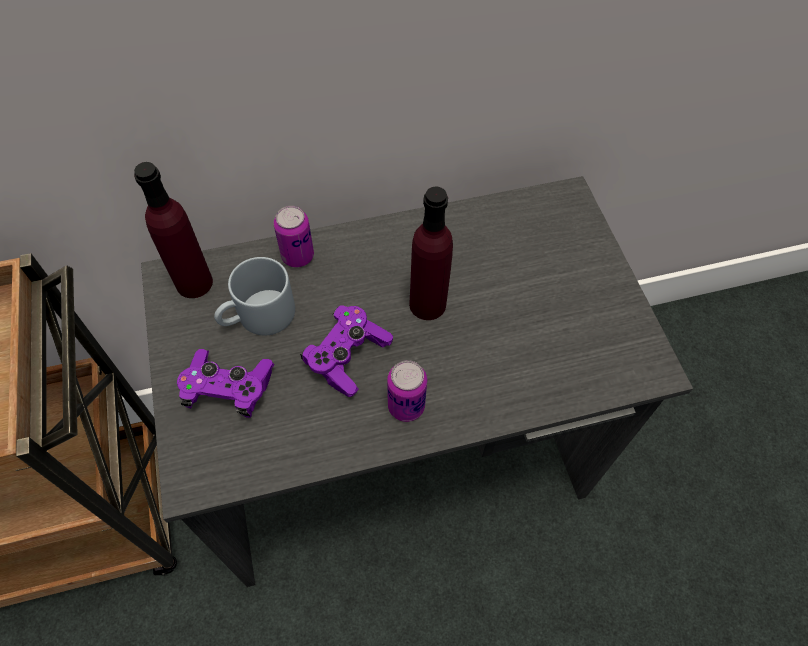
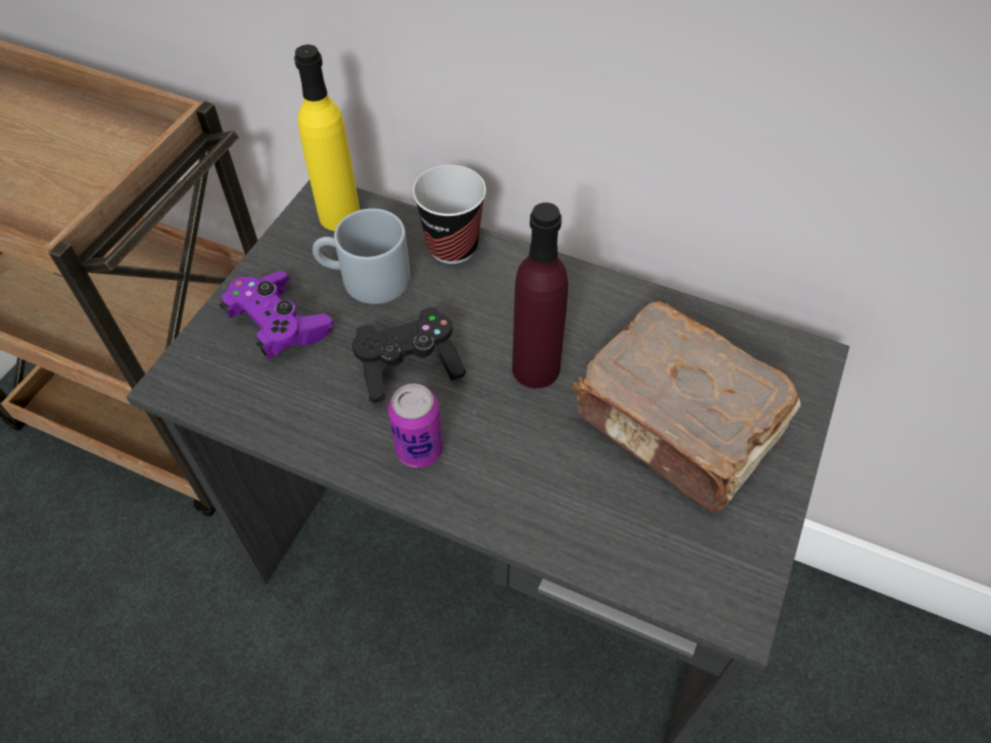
camera: 40 degrees right, 5 degrees down
purple bottle [134,162,213,298] -> yellow bottle [294,45,360,231]
can [274,205,314,267] -> cup [413,165,486,264]
purple game controller [300,305,393,397] -> black game controller [352,307,466,403]
none -> brown book [572,301,801,514]

